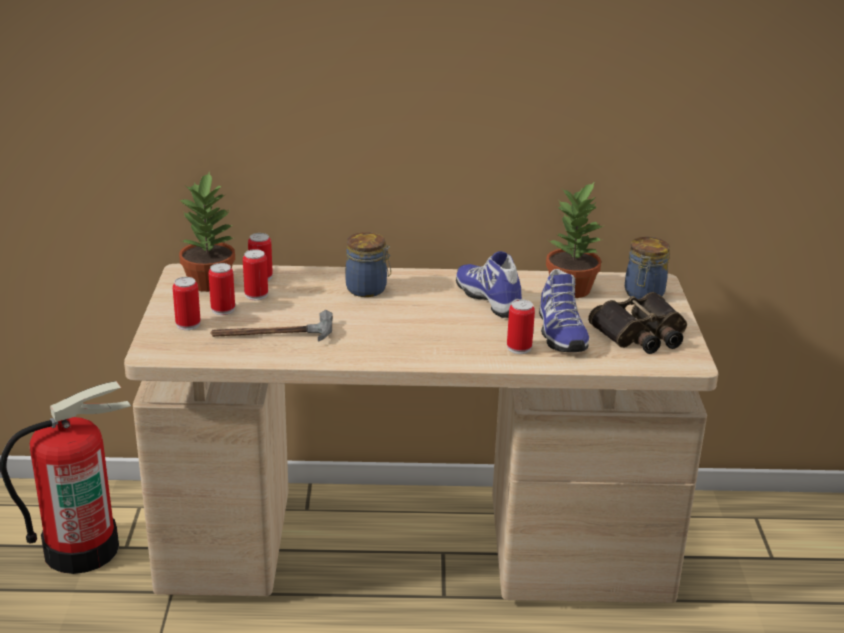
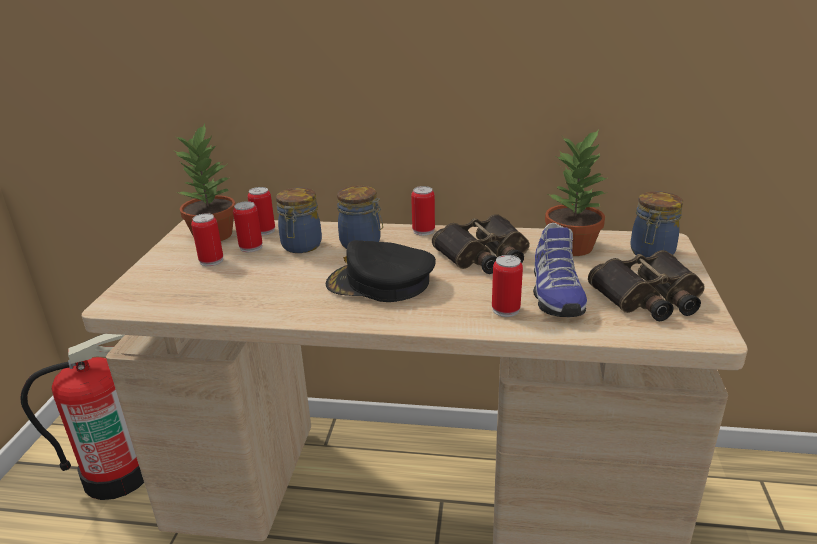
camera: 10 degrees right, 0 degrees up
can [172,277,201,330] -> can moved to [411,186,435,236]
hammer [210,310,333,341] -> none
shoe [456,251,522,318] -> binoculars [432,214,530,274]
none -> jar [276,188,322,253]
none -> black cap [326,240,436,302]

